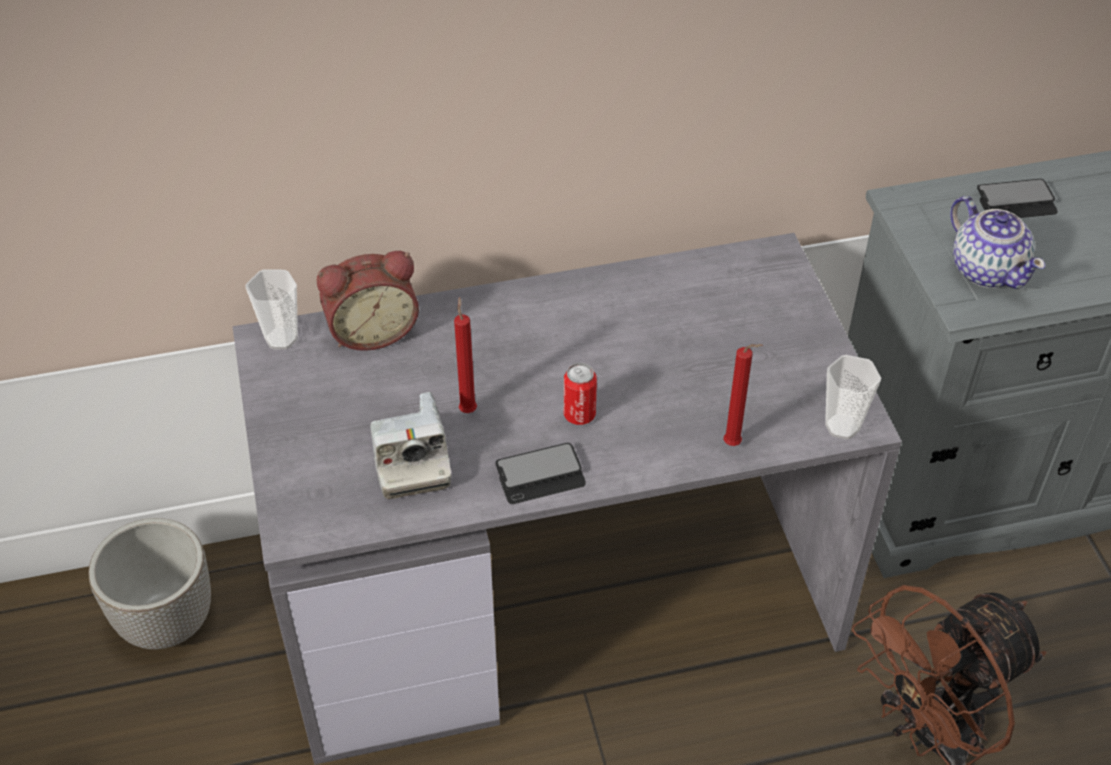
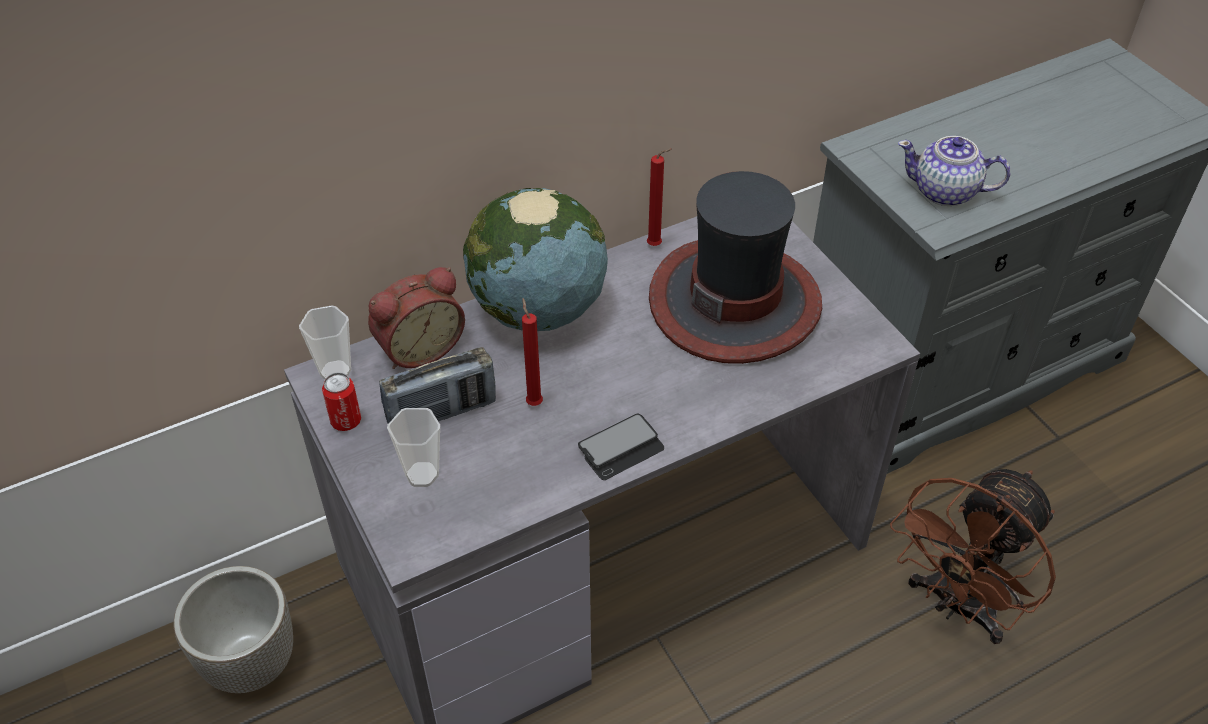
camera: 15 degrees left, 0 degrees up
camera [370,392,451,499] -> none
can [564,363,597,425] -> can moved to [322,372,361,431]
red candle [724,344,763,446] -> red candle moved to [647,149,672,246]
cup [825,355,881,440] -> cup moved to [387,408,440,487]
teapot [950,196,1045,289] -> teapot turned 150 degrees clockwise [898,136,1010,206]
phone [977,179,1058,218] -> none
none -> radio [379,347,496,424]
none -> globe [463,188,608,331]
none -> hat [649,171,822,364]

